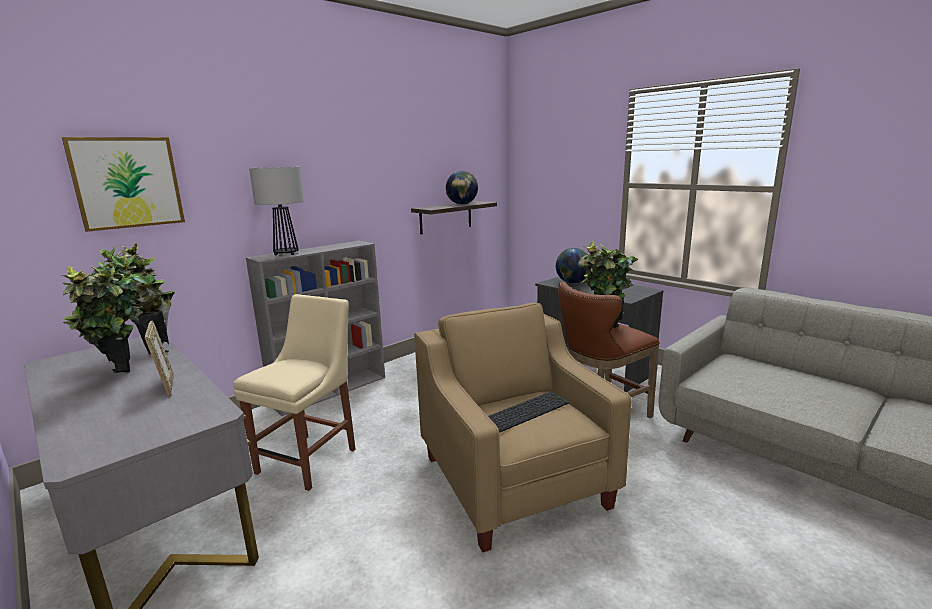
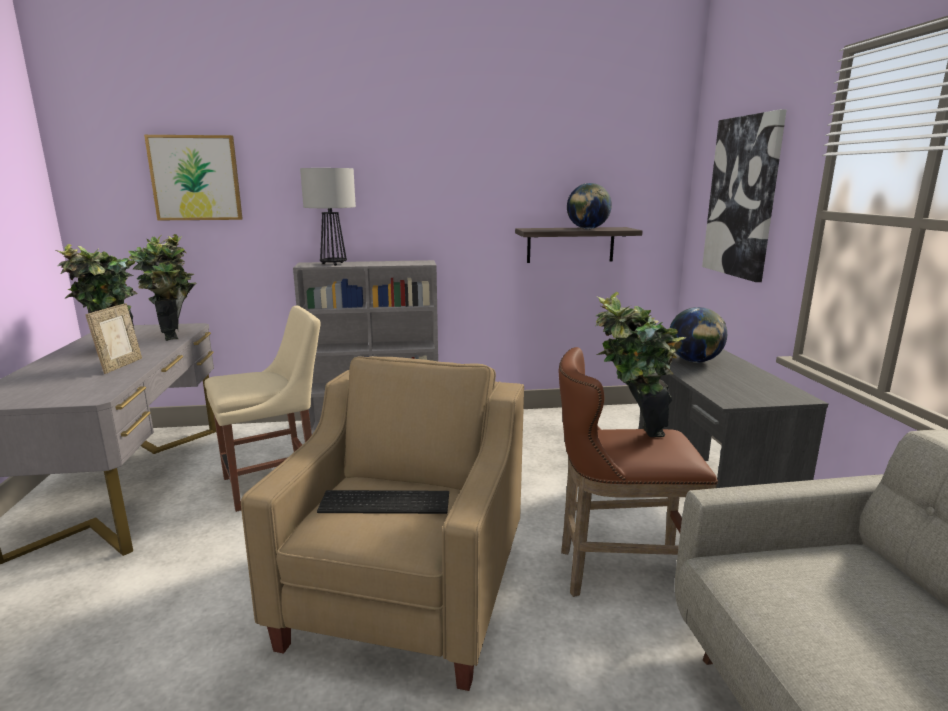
camera: 35 degrees right, 0 degrees up
none -> picture [702,109,787,282]

